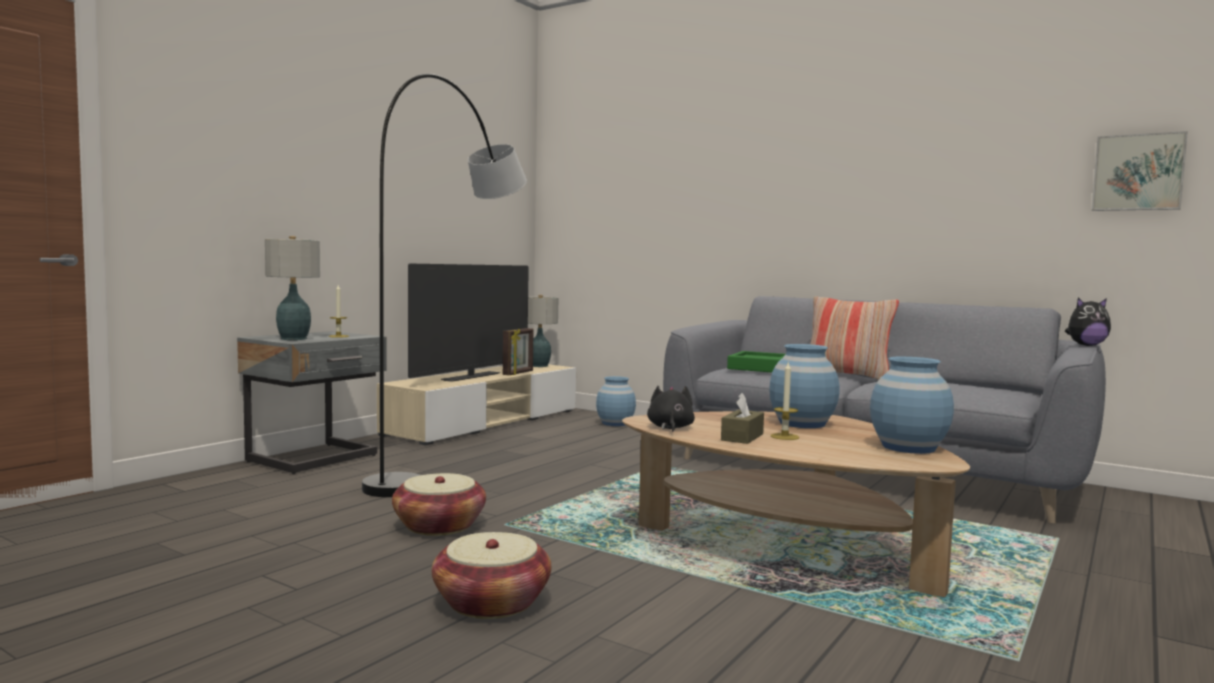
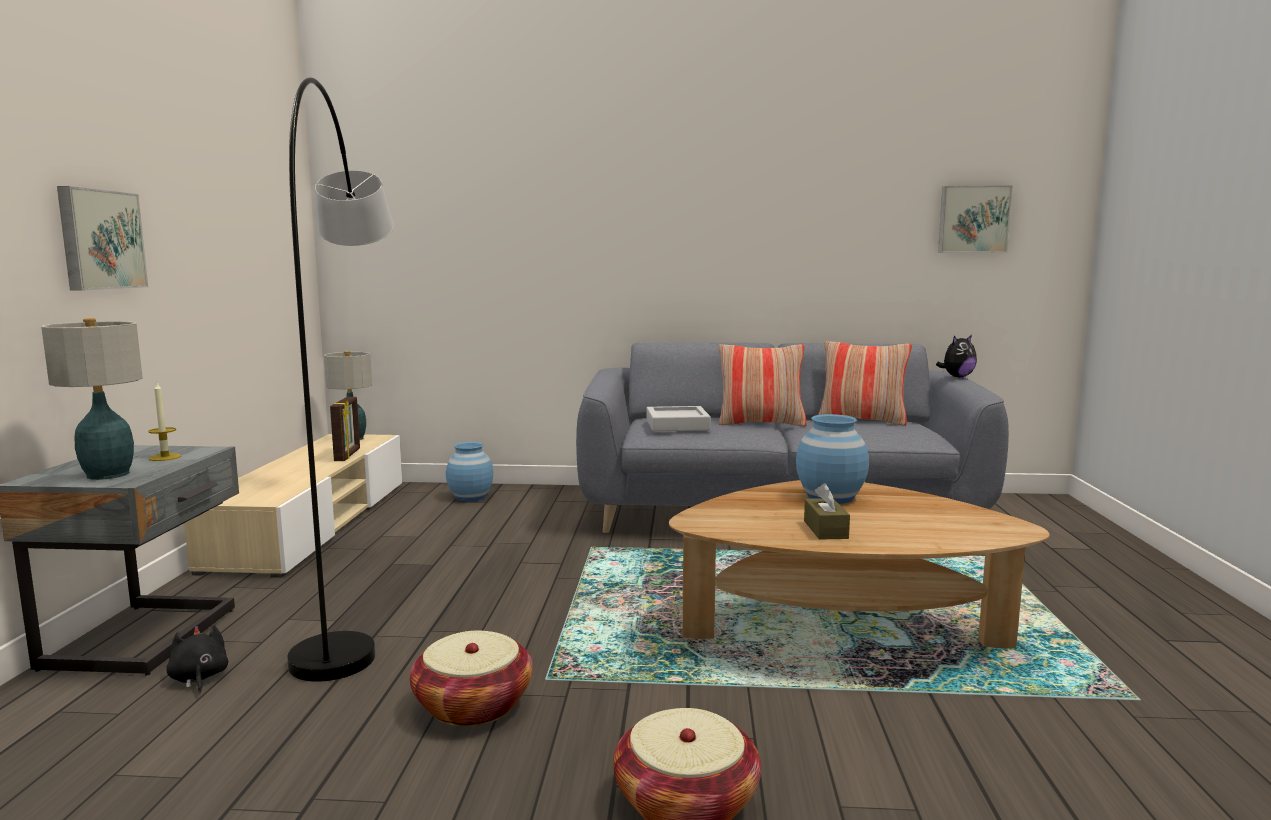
camera: 30 degrees left, 5 degrees up
television [408,263,529,382] -> none
black plush toy [647,386,695,432] -> black plush toy moved to [166,625,228,694]
green tray [727,351,786,373] -> grey tray [646,406,711,431]
candle [771,363,799,440] -> none
blue vase [870,357,954,454] -> none
none -> picture [57,186,148,291]
none -> pillow [818,341,912,426]

